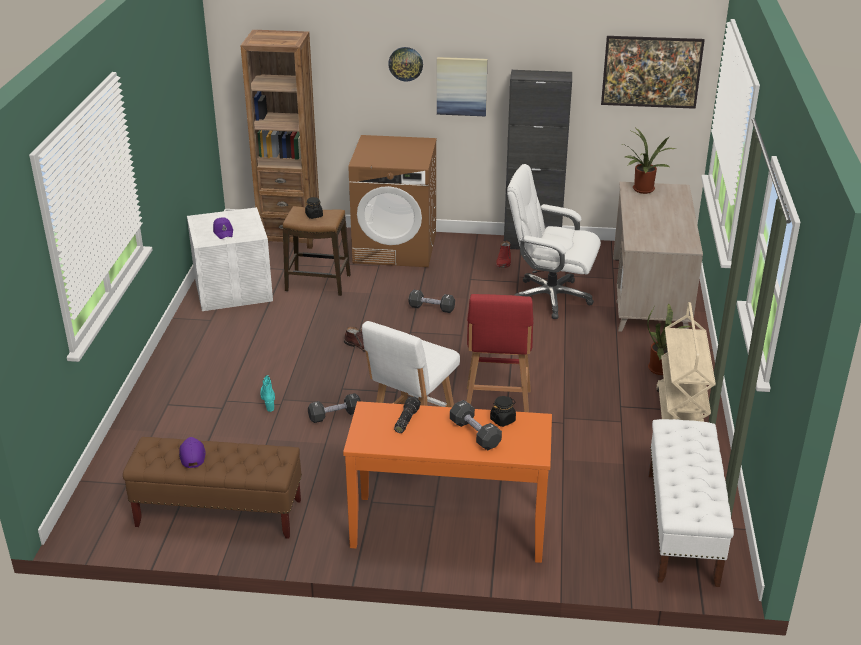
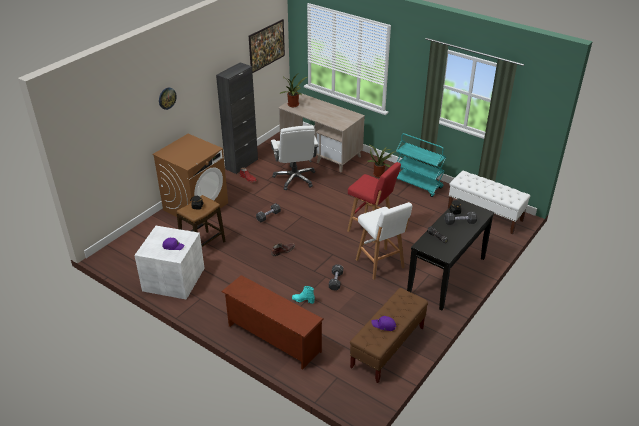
camera: 60 degrees left, 5 degrees up
brown bookcase [241,30,319,249] -> none
orange console table [343,401,552,563] -> black console table [407,198,494,310]
picture [437,57,488,116] -> none
white office chair [507,164,601,319] -> white office chair turned 60 degrees counterclockwise [271,125,318,190]
beige cart [656,302,716,422] -> turquoise cart [396,133,446,197]
none -> brown shoe rack [221,275,323,369]

